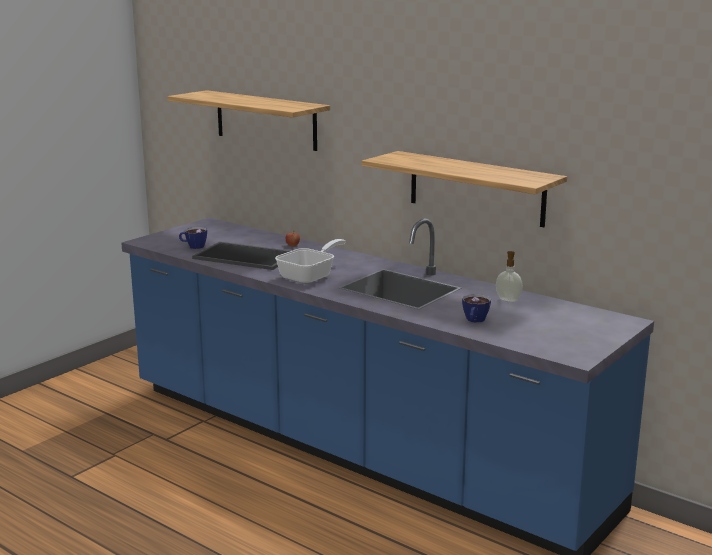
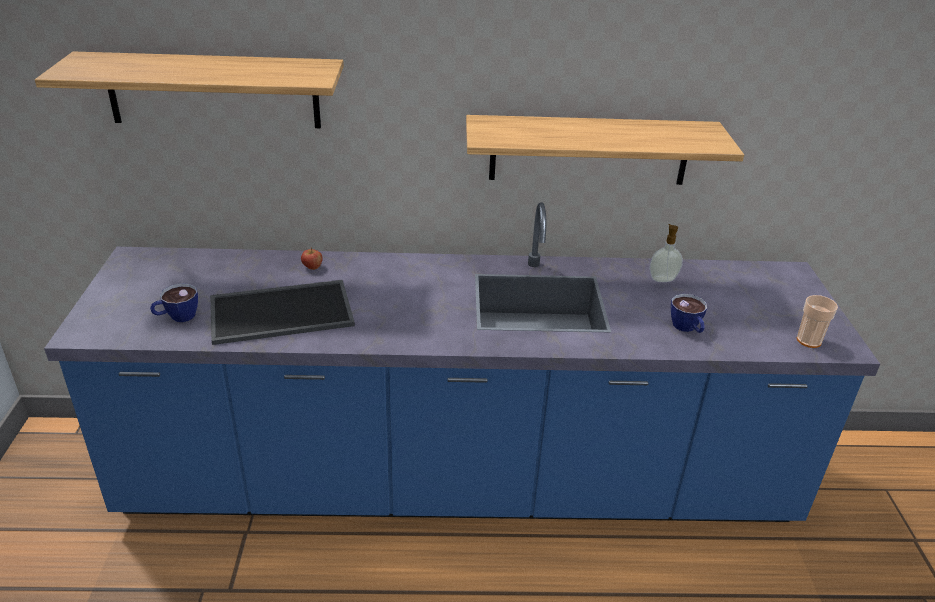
camera: 40 degrees left, 15 degrees up
frying pan [275,239,346,284] -> none
none -> cup [797,295,838,348]

